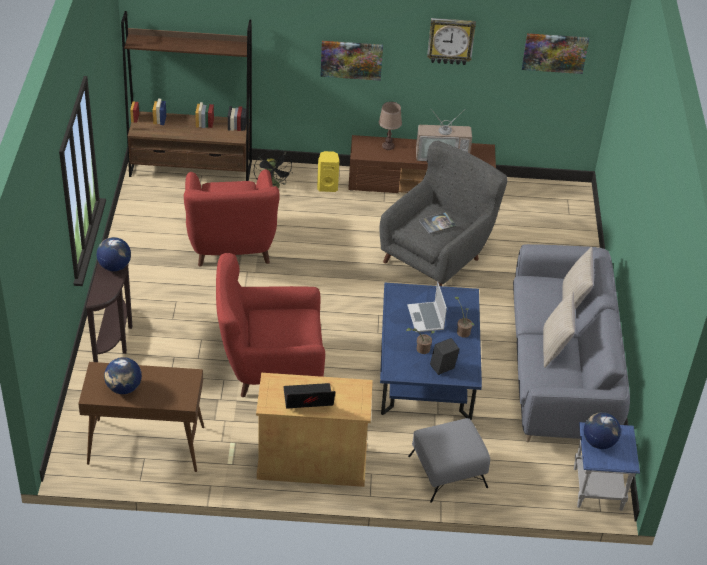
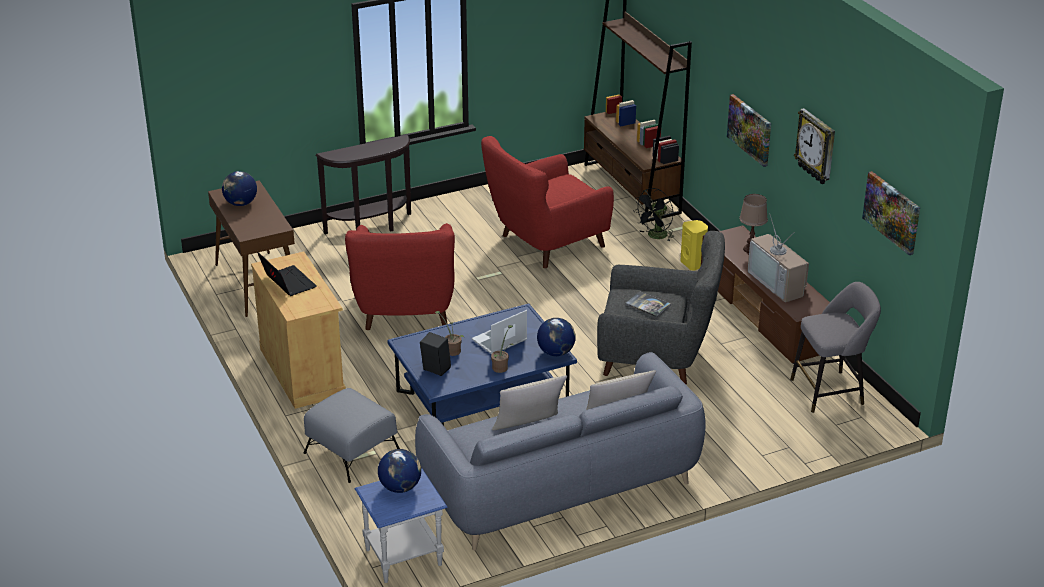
camera: 65 degrees right, 10 degrees down
globe [96,237,131,271] -> globe moved to [537,318,576,356]
red armchair [216,253,325,397] -> red armchair turned 150 degrees counterclockwise [345,223,455,330]
none -> grey stool [790,282,881,413]

